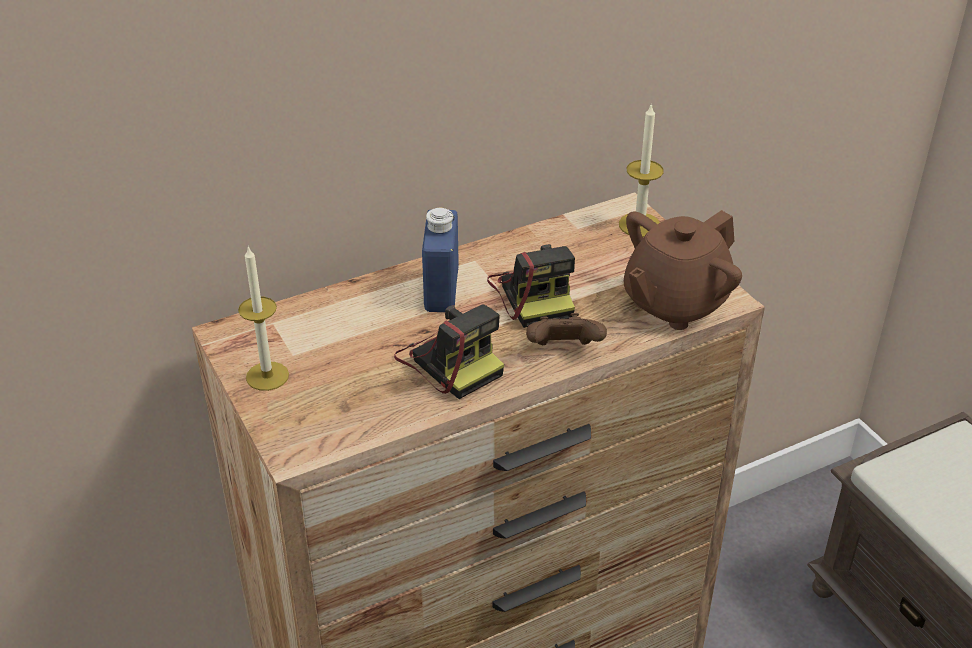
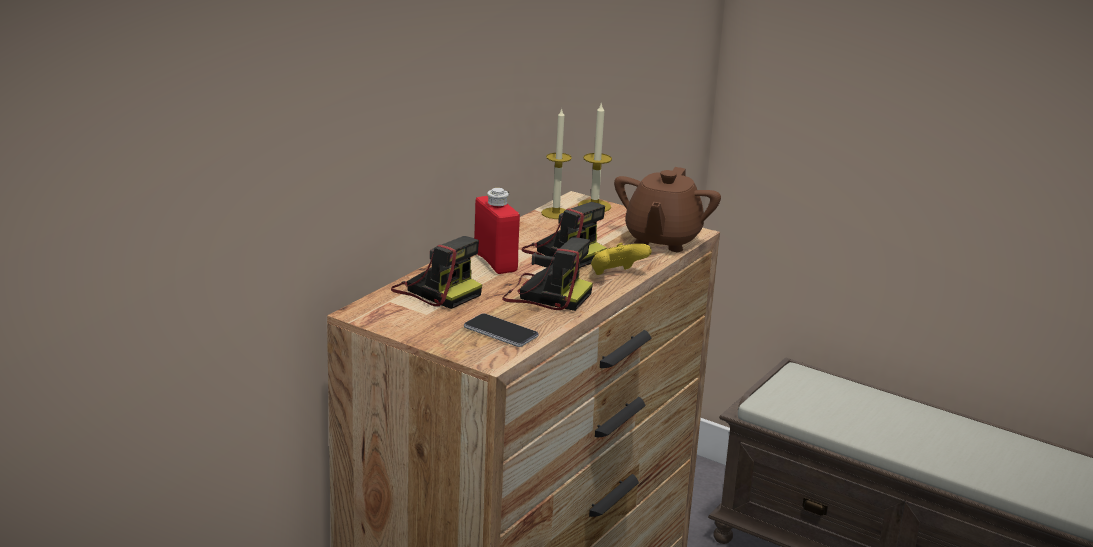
camera: 30 degrees left, 15 degrees down
candle [238,245,289,391] -> candle moved to [541,108,572,219]
blue bottle [422,208,459,312] -> red bottle [474,188,520,274]
brown game controller [526,313,607,345] -> yellow game controller [591,243,652,275]
none -> camera [391,236,482,309]
none -> phone [464,313,539,347]

